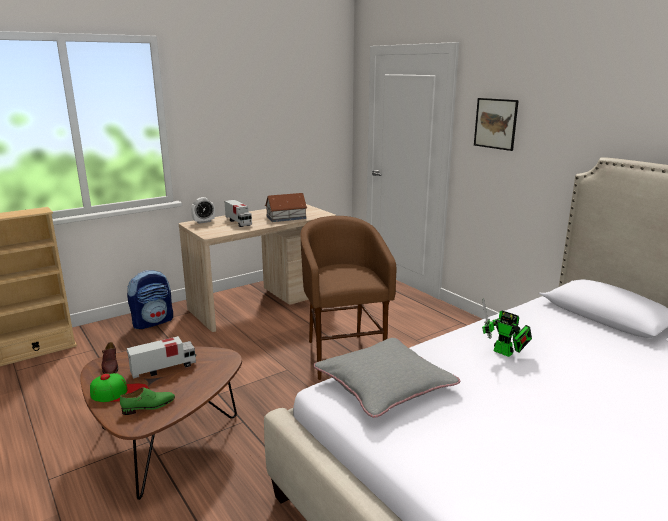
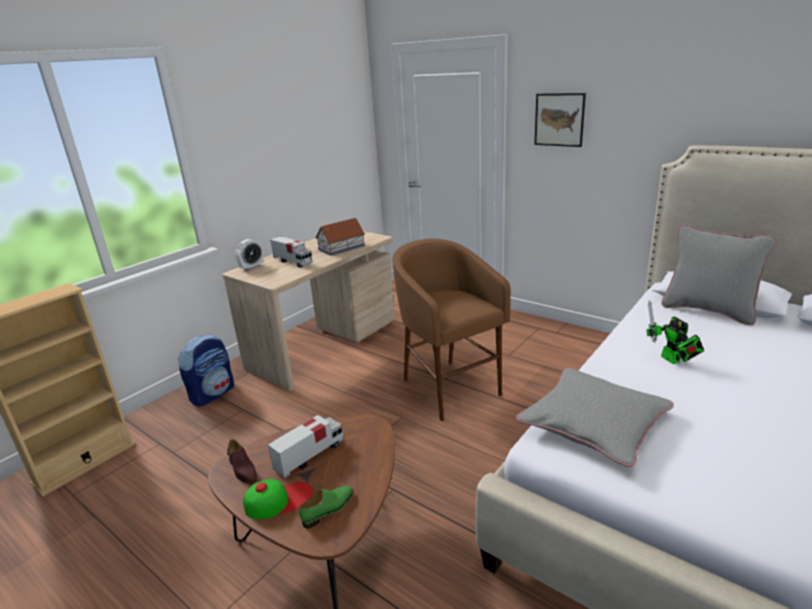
camera: 15 degrees left, 5 degrees up
toy robot [482,299,532,357] -> toy robot turned 45 degrees clockwise [646,301,704,364]
none -> grey pillow [661,224,777,325]

